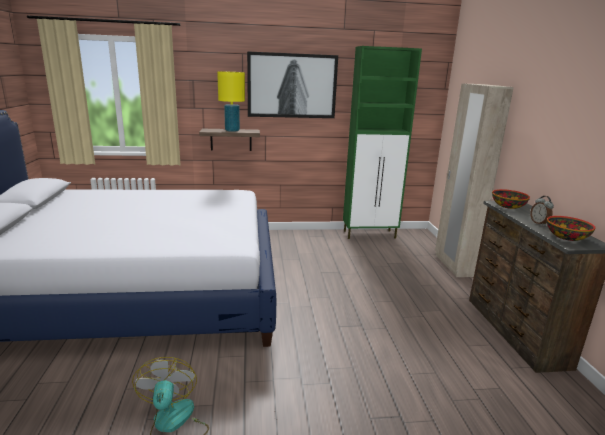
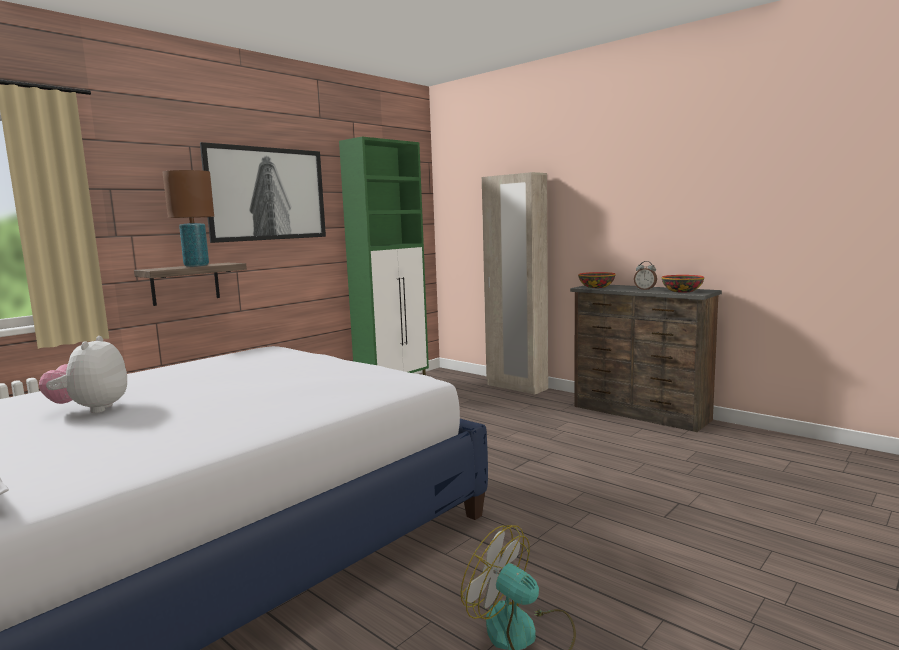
camera: 40 degrees left, 10 degrees down
yellow table lamp [217,71,245,132] -> brown table lamp [163,170,214,267]
none -> plush toy [39,336,127,413]

